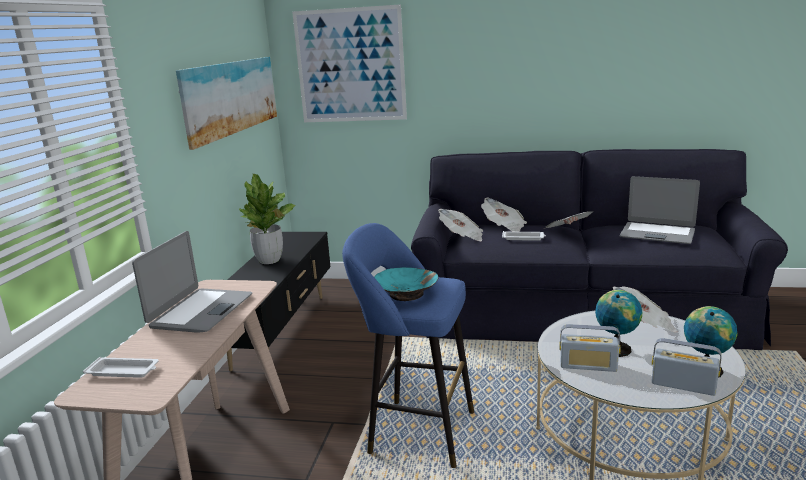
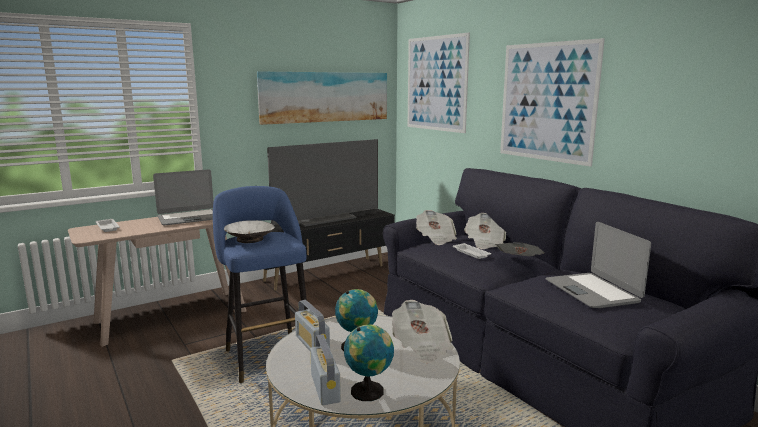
camera: 45 degrees right, 5 degrees down
potted plant [239,174,295,264] -> television [267,139,378,227]
turquoise bowl [374,267,438,301] -> white bowl [224,220,275,243]
none -> picture [500,38,605,167]

